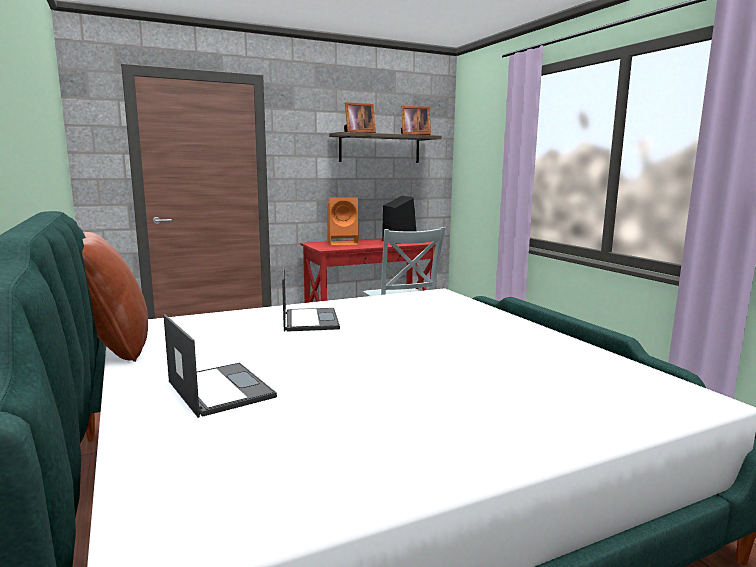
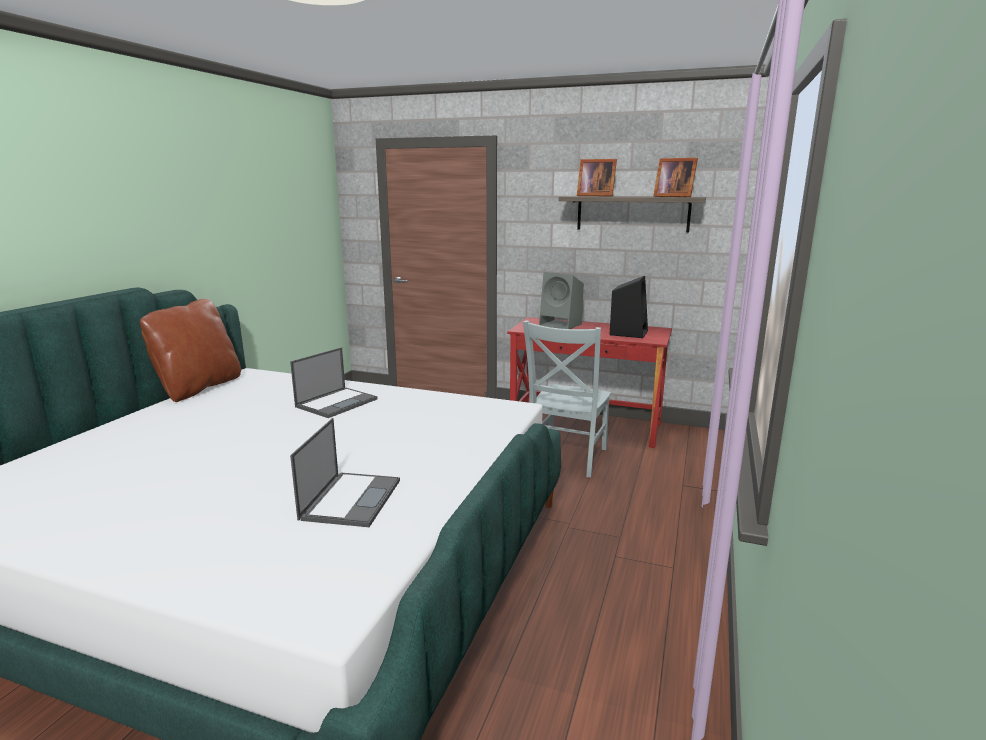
camera: 45 degrees right, 5 degrees up
laptop [163,314,277,418] -> laptop moved to [290,418,400,527]
orange speaker [327,197,359,246] -> grey speaker [539,272,584,329]

